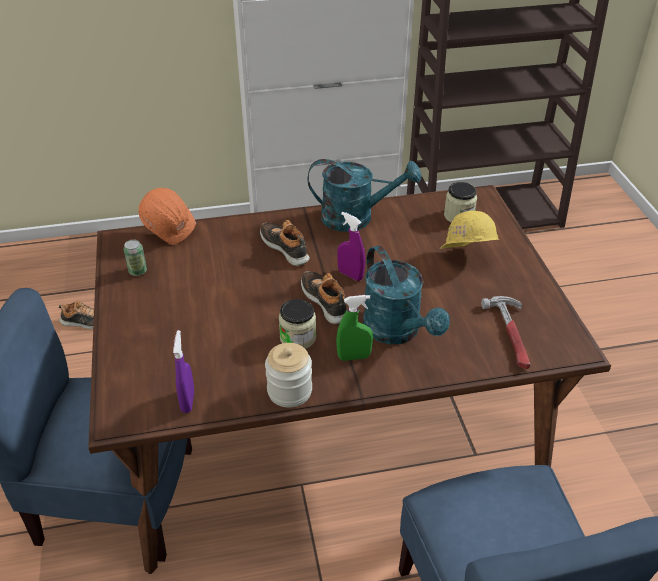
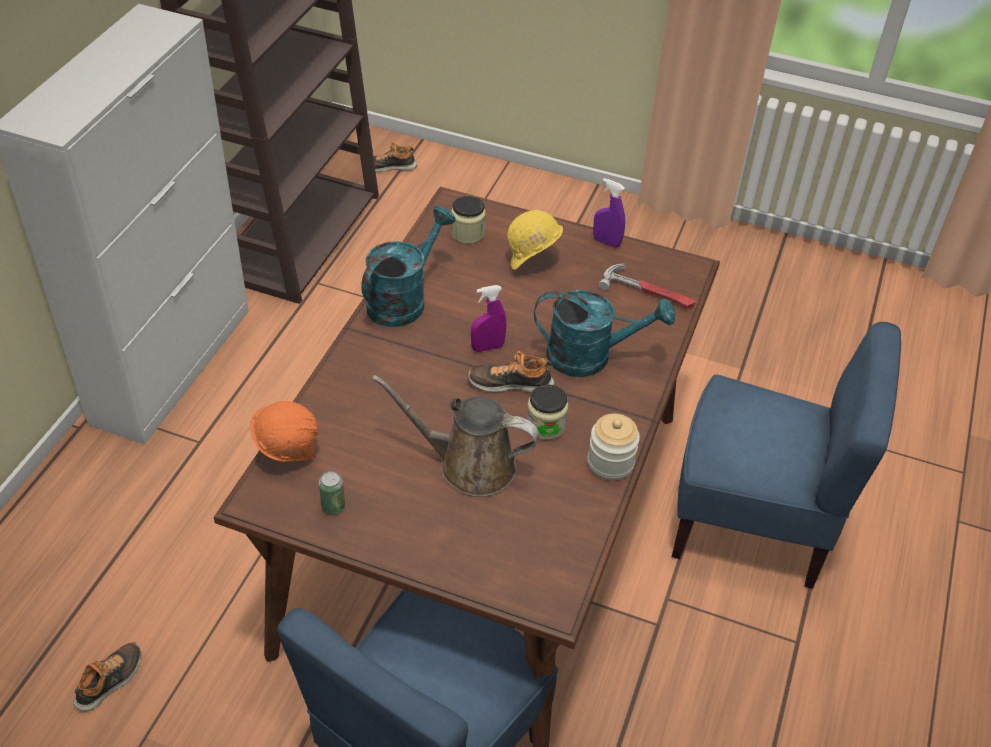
camera: 60 degrees left, 5 degrees up
purple spray bottle [173,330,194,413] -> purple spray bottle moved to [593,178,625,248]
shoe [260,220,310,266] -> shoe moved to [373,142,417,172]
green spray bottle [336,295,373,361] -> none
none -> brown watering can [372,375,539,497]

